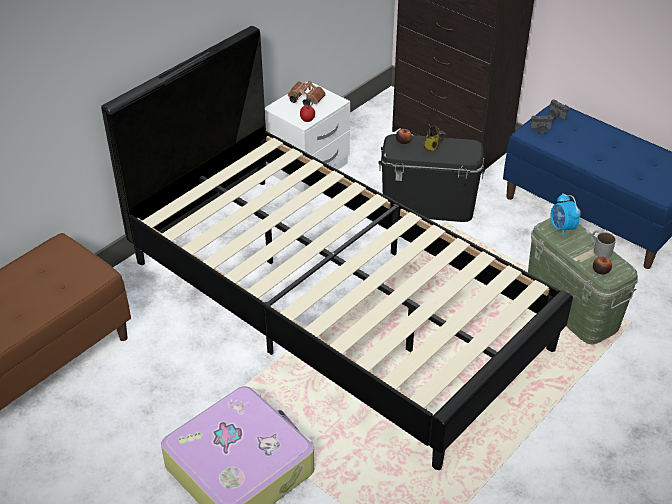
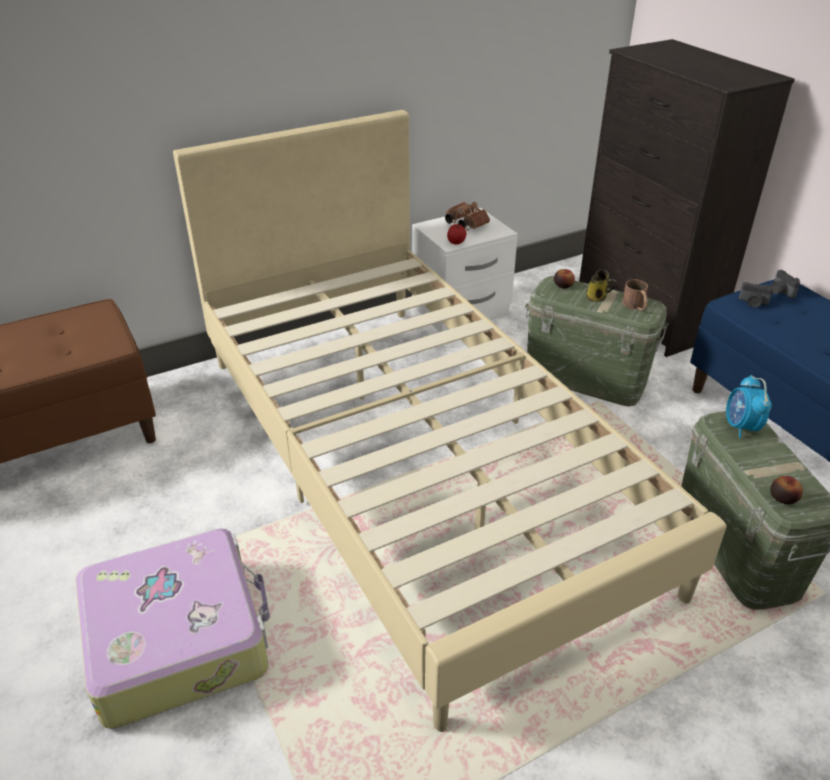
camera: 20 degrees right, 5 degrees down
black bed [101,26,573,470] -> beige bed [173,110,726,732]
black storage box [379,134,486,222] -> green storage box [525,276,669,406]
grey mug [591,231,616,258] -> none
none -> brown mug [622,279,648,311]

